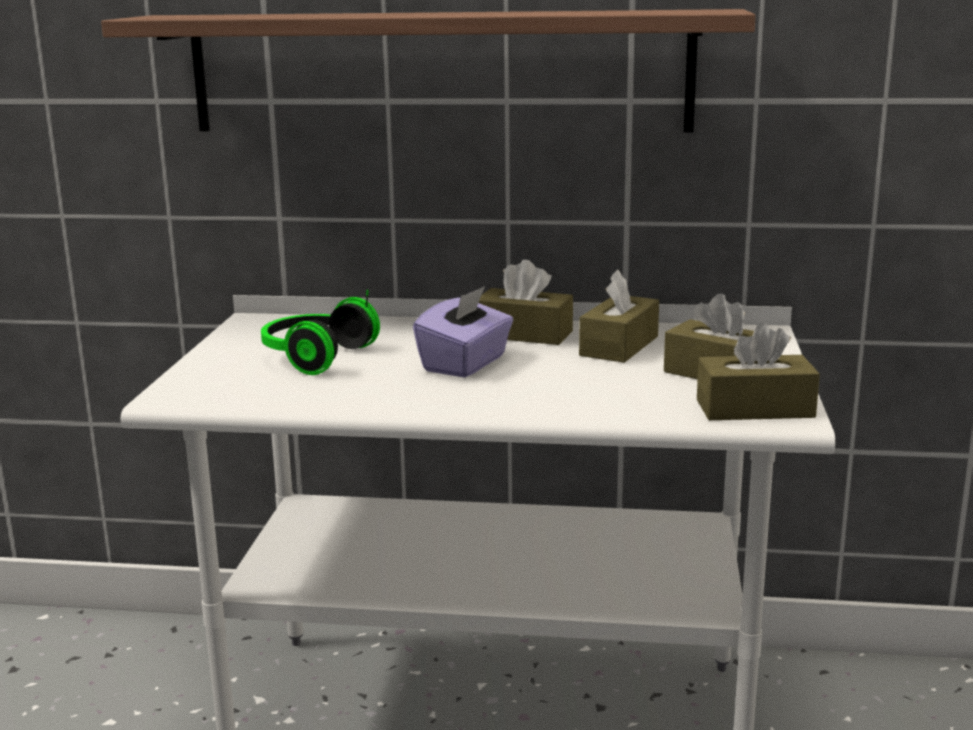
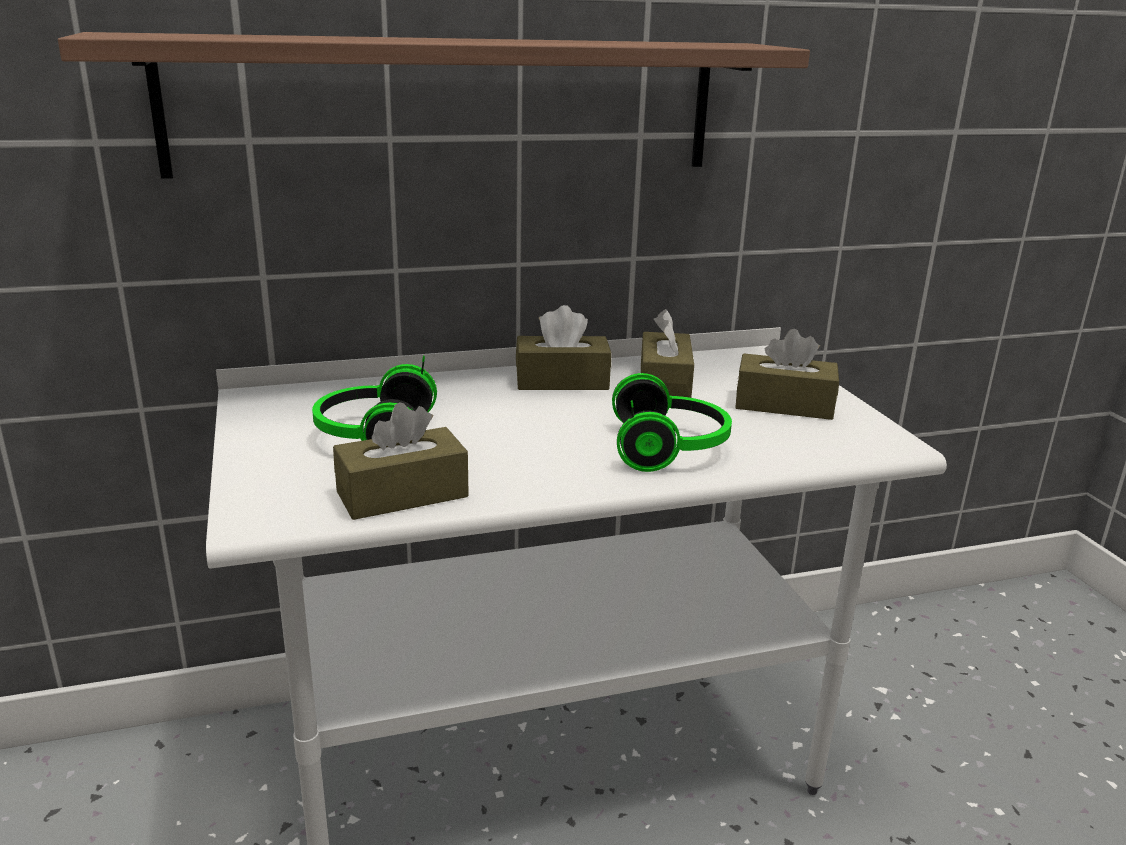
camera: 25 degrees left, 5 degrees up
purple tissue box [413,286,513,378] -> none
brown tissue box [697,322,820,420] -> brown tissue box moved to [333,402,469,520]
none -> headphones [612,373,732,472]

